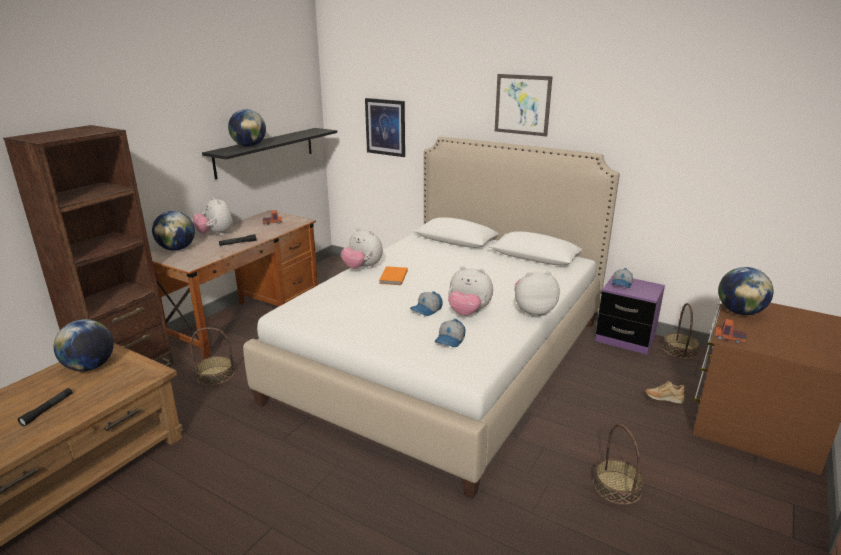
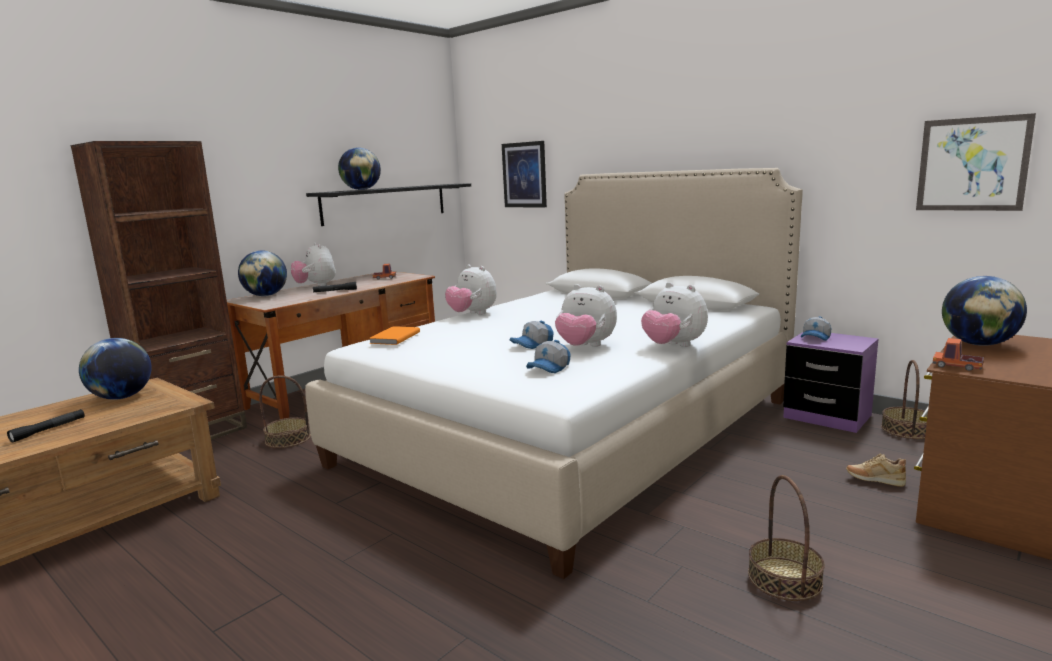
camera: 10 degrees right, 10 degrees down
orange book [379,266,408,285] -> orange book moved to [369,326,420,345]
picture [495,74,553,137] -> picture moved to [916,113,1036,211]
plush toy [515,271,560,317] -> plush toy turned 135 degrees counterclockwise [641,282,708,347]

